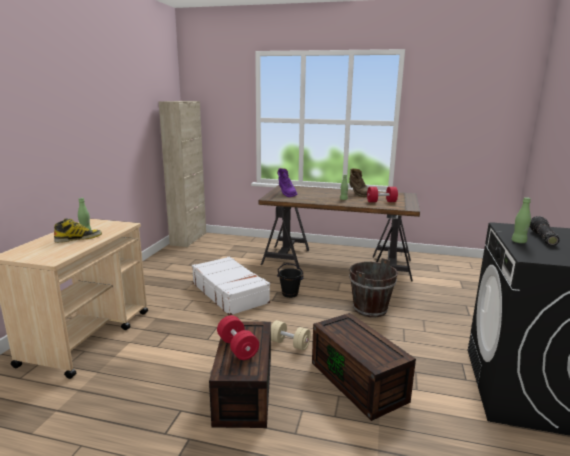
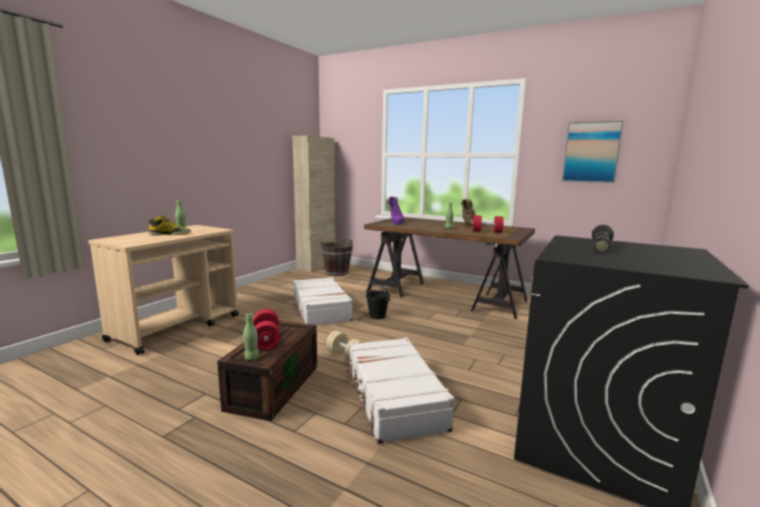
camera: 15 degrees right, 5 degrees down
brown storage box [312,313,416,421] -> white suitcase [346,338,455,444]
brown bucket [349,258,398,317] -> brown bucket moved to [321,239,353,276]
green bottle [512,197,531,243] -> green bottle moved to [243,313,259,360]
none -> picture [562,120,624,183]

